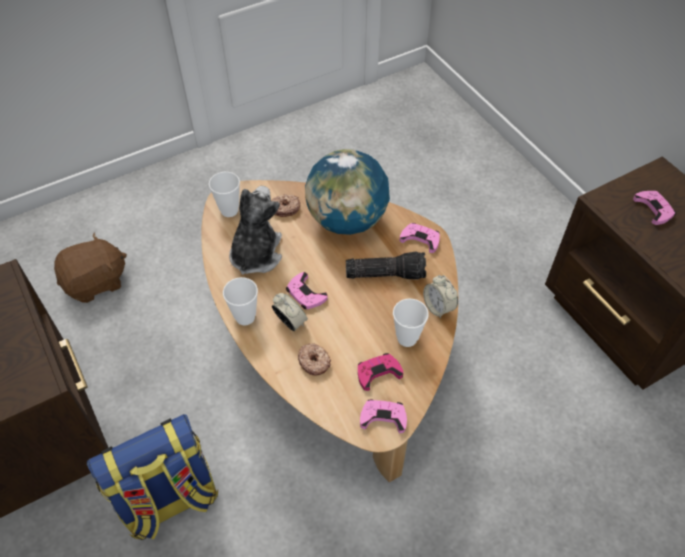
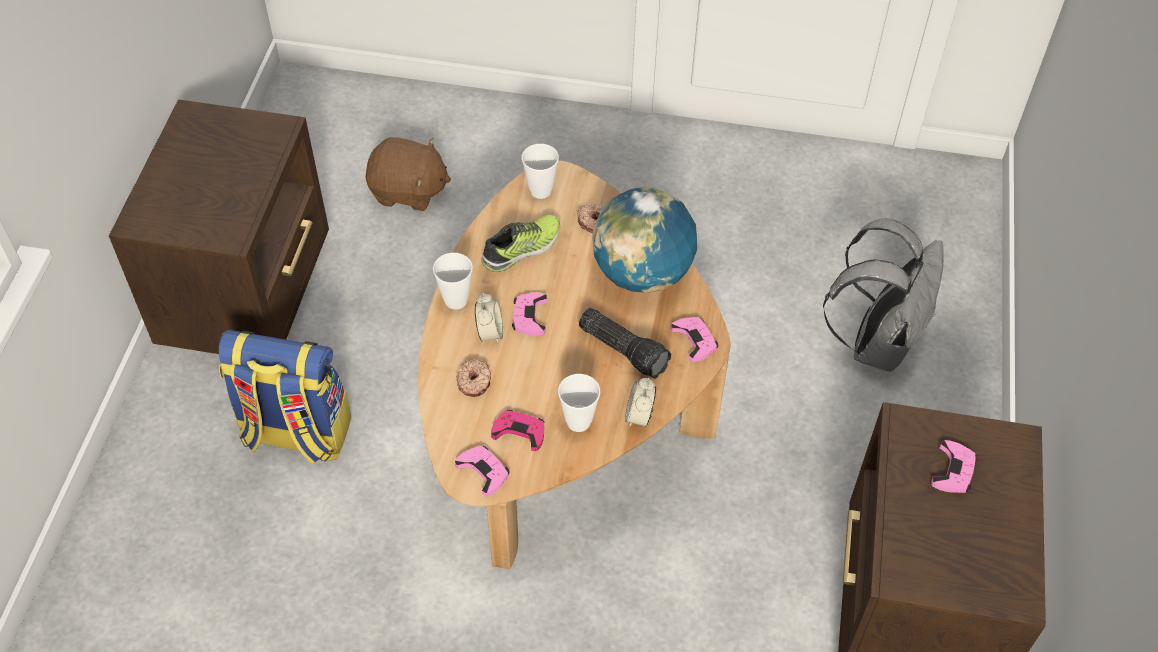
camera: 40 degrees right, 0 degrees up
plush toy [229,186,282,275] -> shoe [482,215,560,272]
none -> grey backpack [823,218,944,372]

